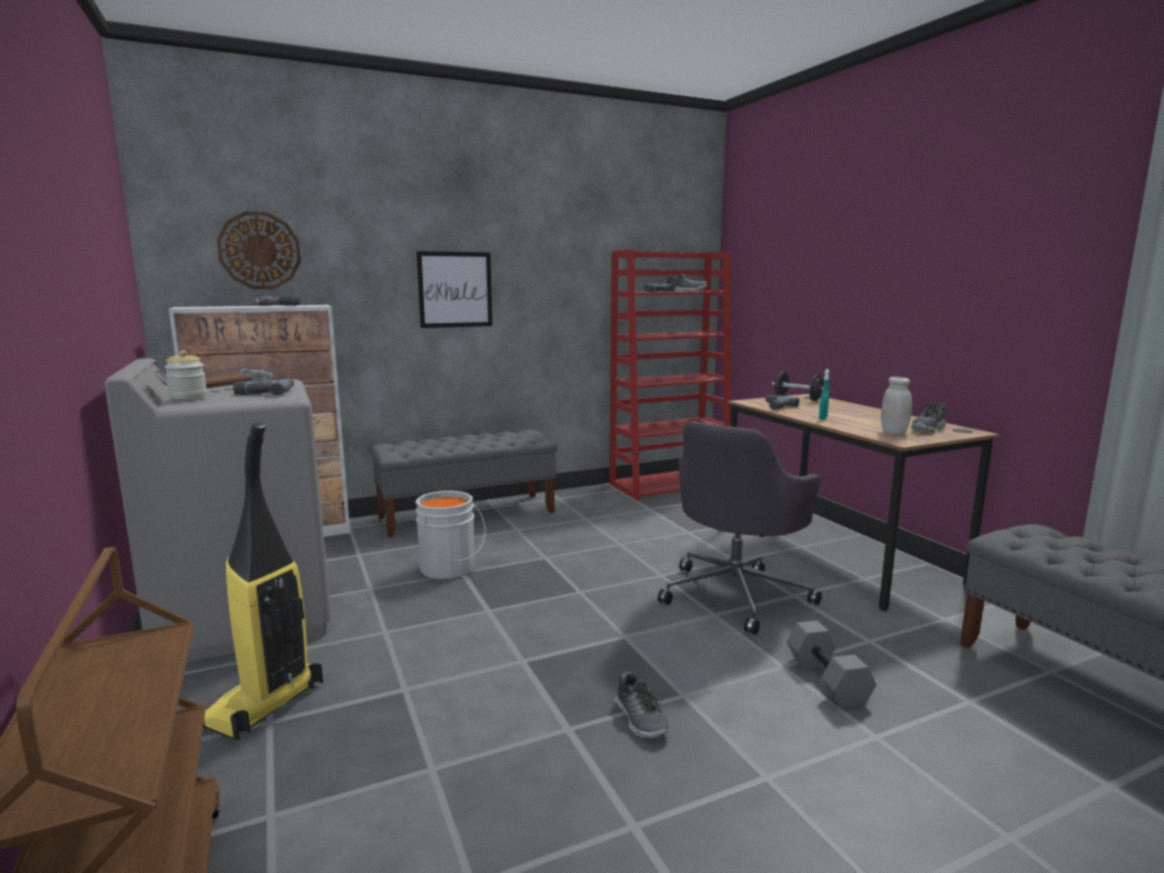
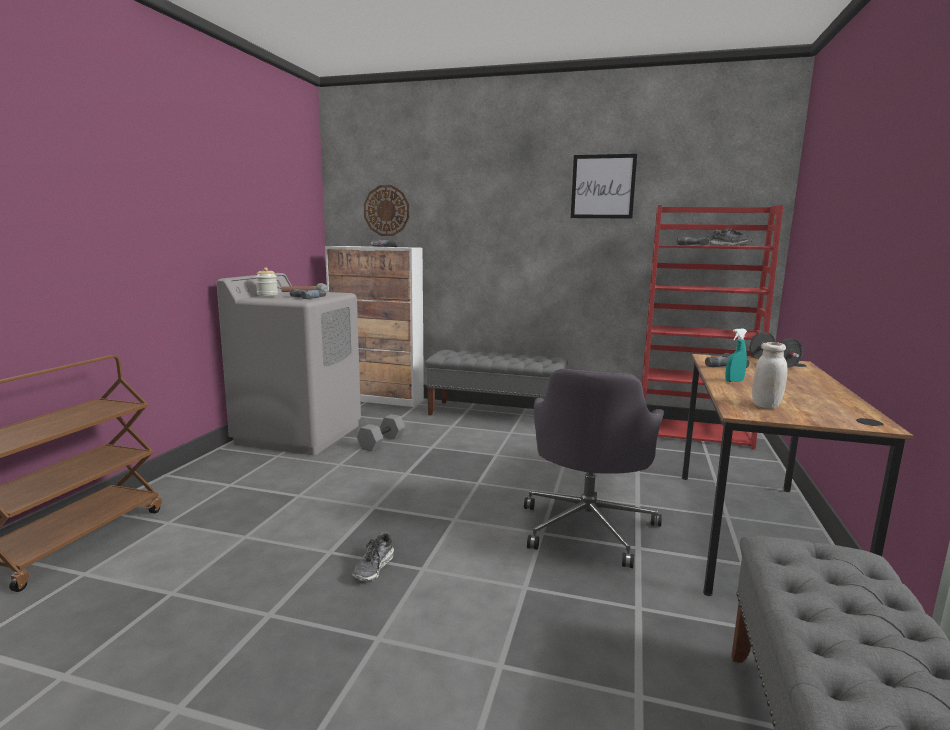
camera: 40 degrees right, 0 degrees up
vacuum cleaner [203,422,323,740] -> none
grey bucket [415,491,486,579] -> none
picture [416,251,492,328] -> picture moved to [571,154,637,219]
grey office chair [658,421,822,634] -> grey office chair turned 60 degrees counterclockwise [524,369,664,568]
grey dumbbell [787,620,876,709] -> grey dumbbell moved to [357,414,405,451]
shoe [911,403,946,433] -> none

